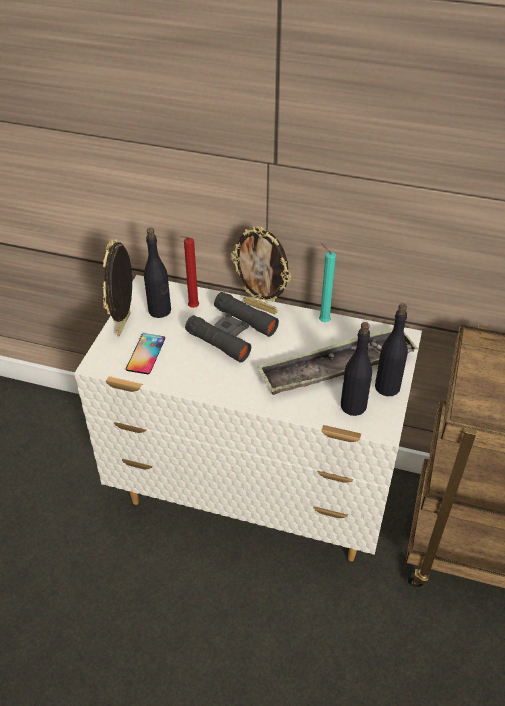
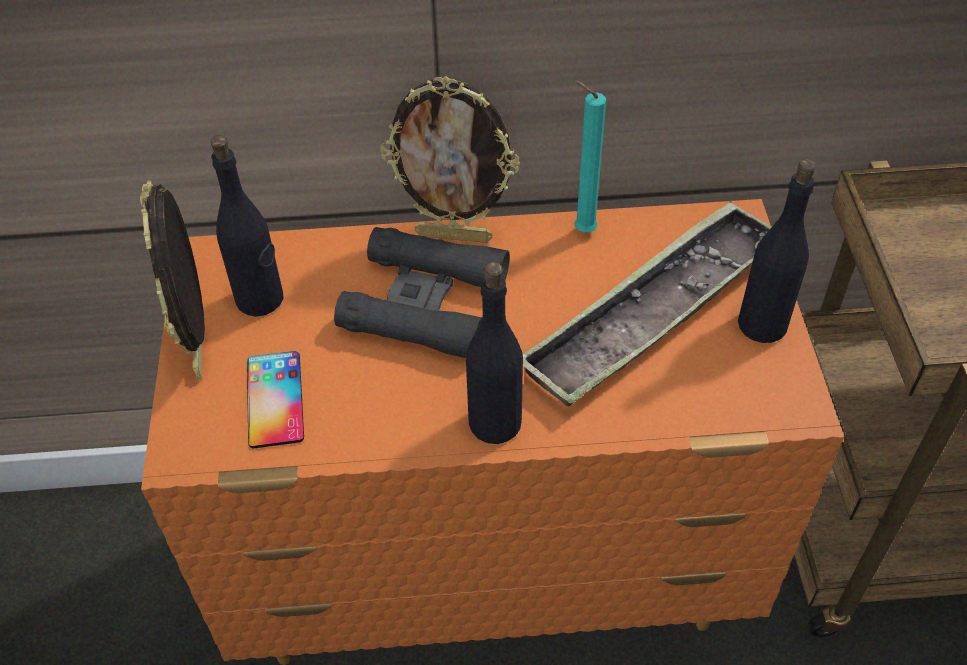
camera: 20 degrees left, 5 degrees up
white dresser [74,275,422,561] -> orange dresser [141,199,844,665]
red candle [180,236,199,308] -> none
black bottle [341,322,372,416] -> black bottle moved to [466,262,523,444]

